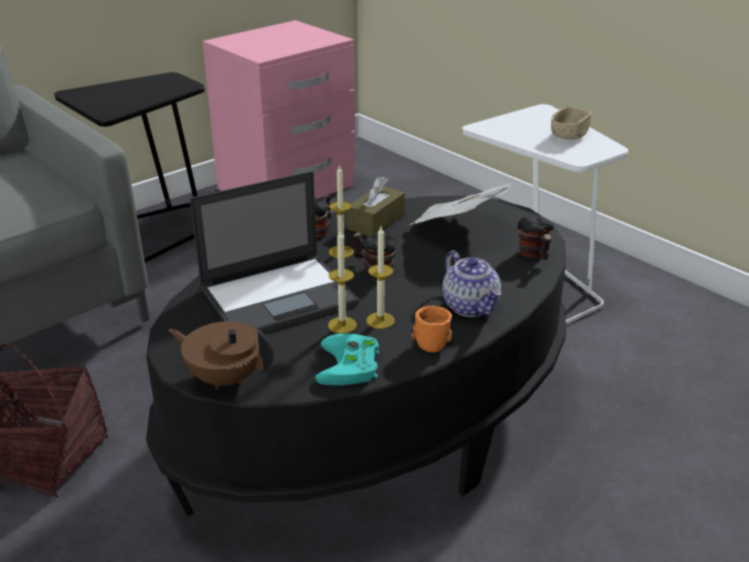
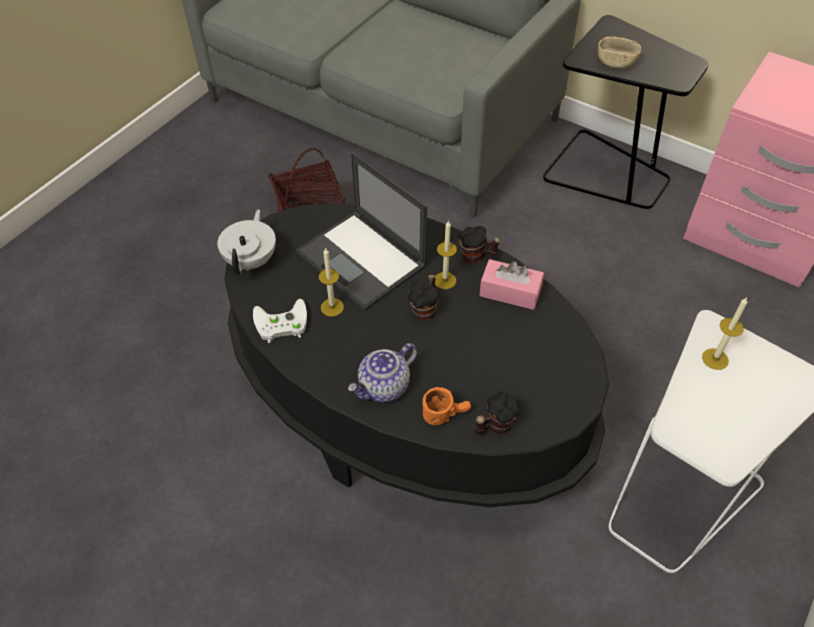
camera: 75 degrees right, 20 degrees up
brown teapot [169,321,273,390] -> white teapot [217,209,276,274]
turquoise game controller [315,333,379,385] -> white game controller [253,299,307,343]
brown tissue box [347,176,405,236] -> pink tissue box [479,259,544,310]
candle [366,227,395,329] -> candle moved to [702,297,748,370]
newspaper [409,183,511,225] -> none
orange mug [411,306,452,353] -> orange mug moved to [422,387,471,426]
beige bowl [551,107,591,140] -> beige bowl moved to [598,37,641,68]

